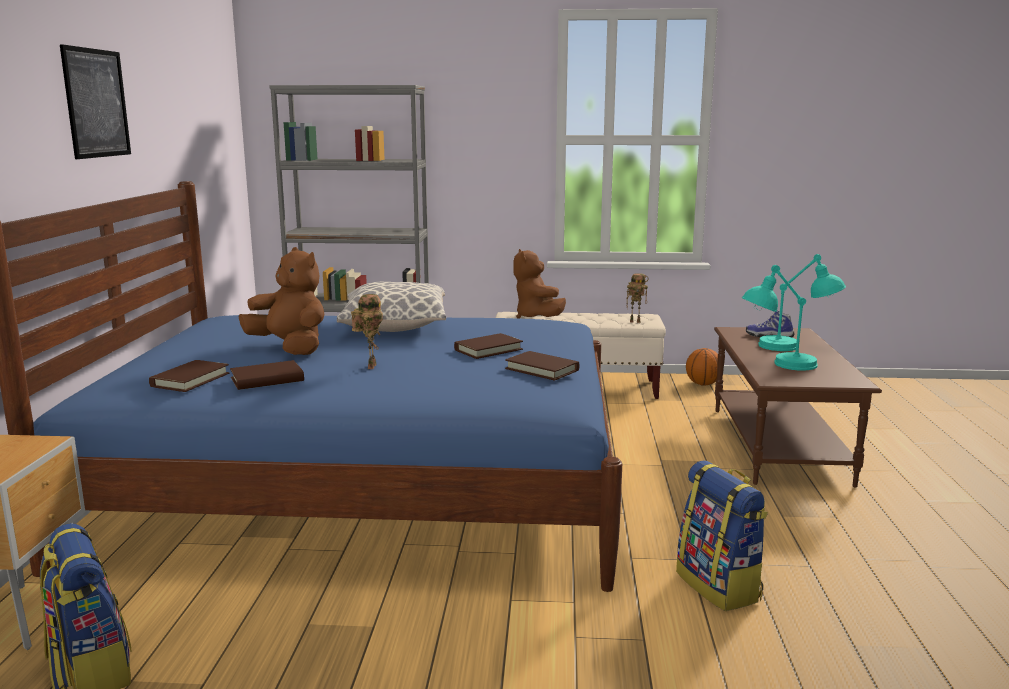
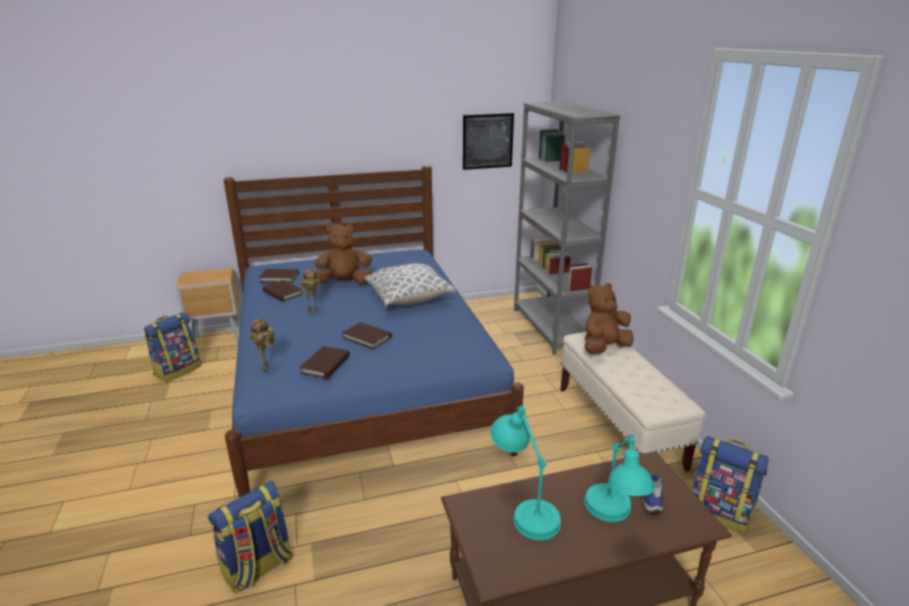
camera: 70 degrees right, 10 degrees up
picture [60,44,131,159] -> picture moved to [463,113,514,170]
brown plush toy [239,247,324,355] -> brown plush toy turned 120 degrees counterclockwise [315,223,373,284]
toy robot [626,274,649,323] -> toy robot moved to [250,319,275,371]
basketball [686,348,718,386] -> backpack [691,436,769,534]

